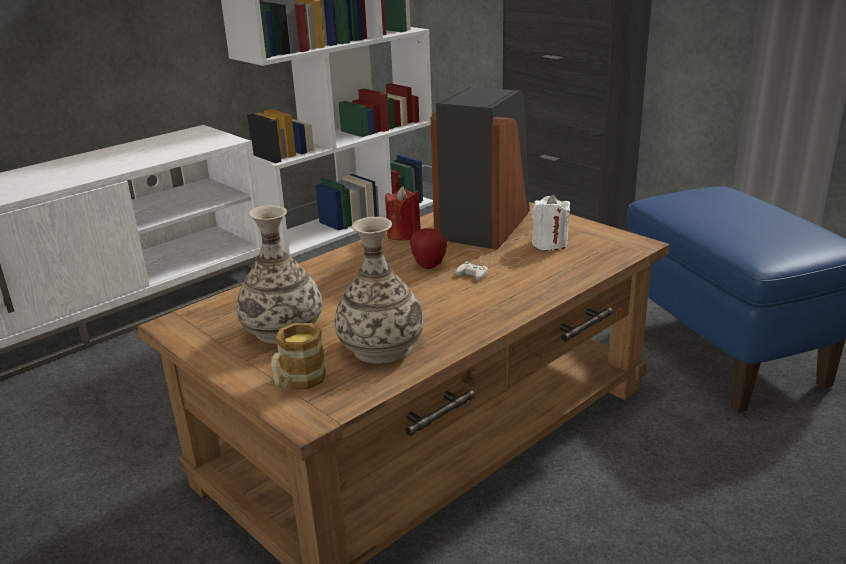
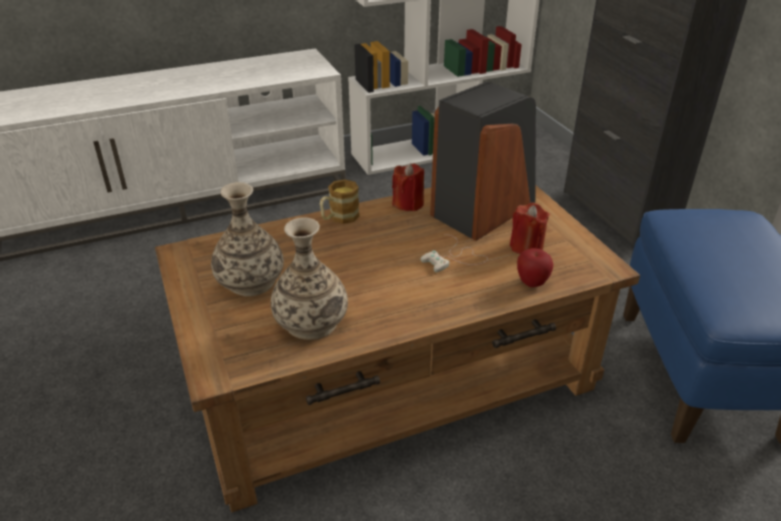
camera: 20 degrees right, 10 degrees up
mug [271,323,326,389] -> mug moved to [320,179,359,224]
apple [410,228,447,269] -> apple moved to [517,248,553,287]
white candle [532,195,570,251] -> red candle [510,203,550,254]

